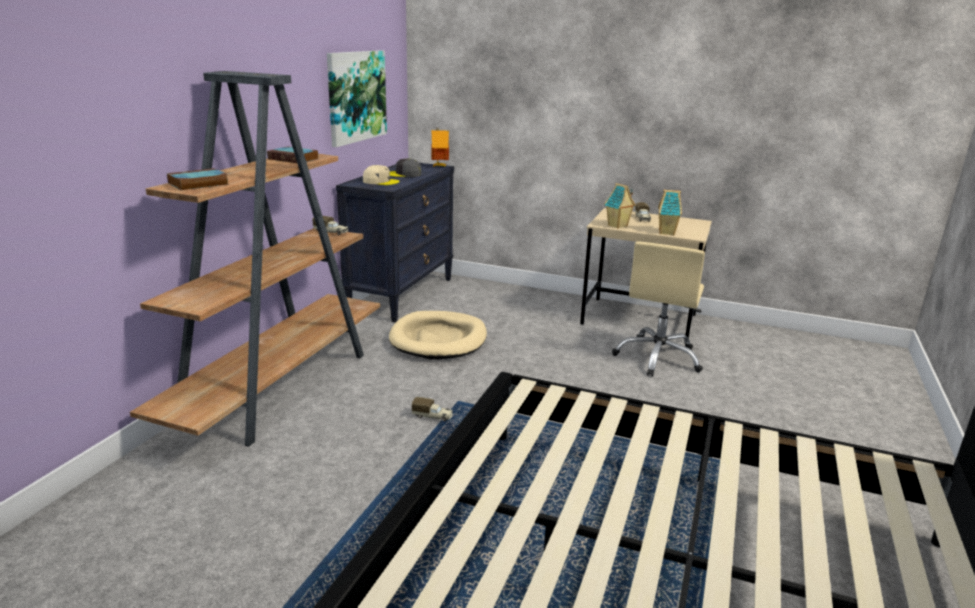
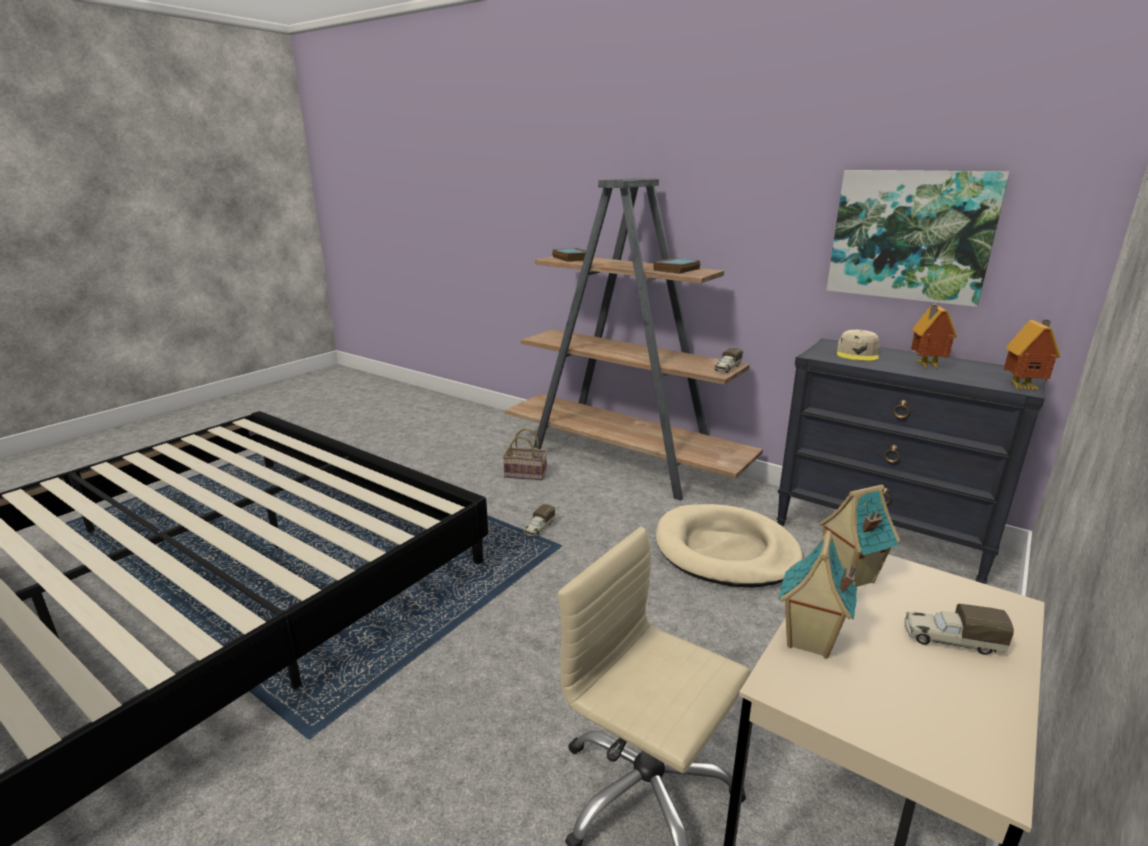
camera: 105 degrees right, 0 degrees up
grey cap [390,158,421,177] -> toy house [911,304,957,370]
none -> basket [503,428,547,480]

